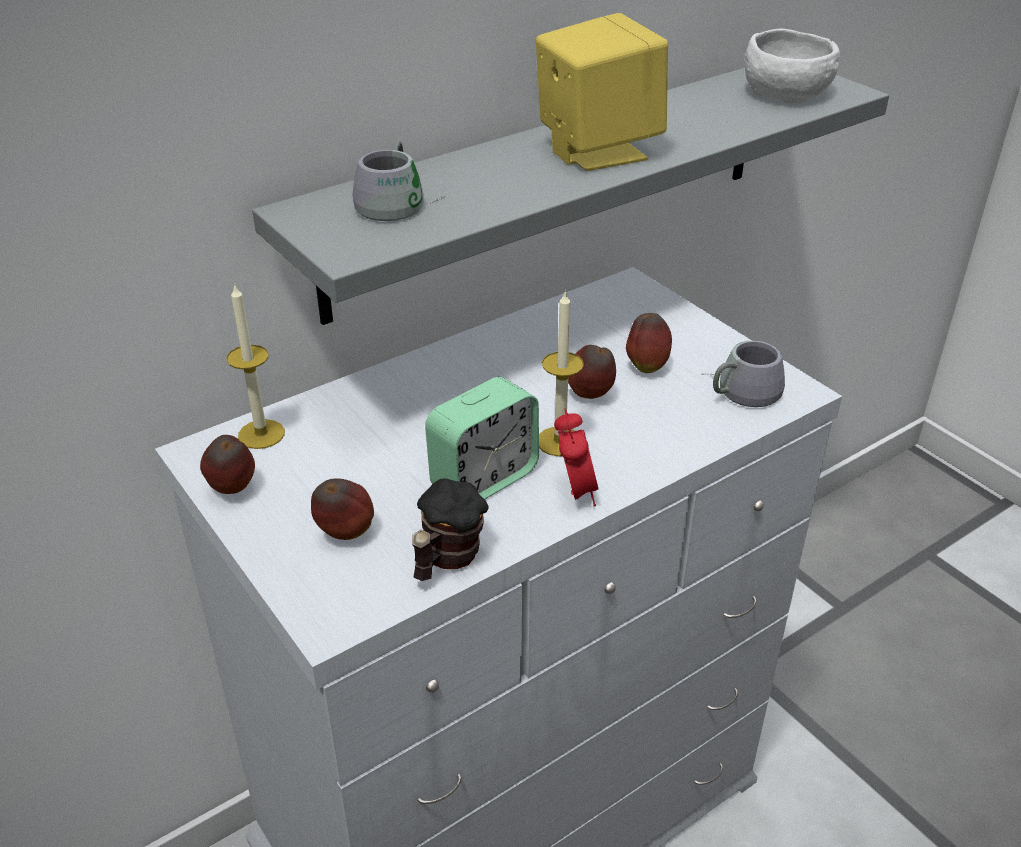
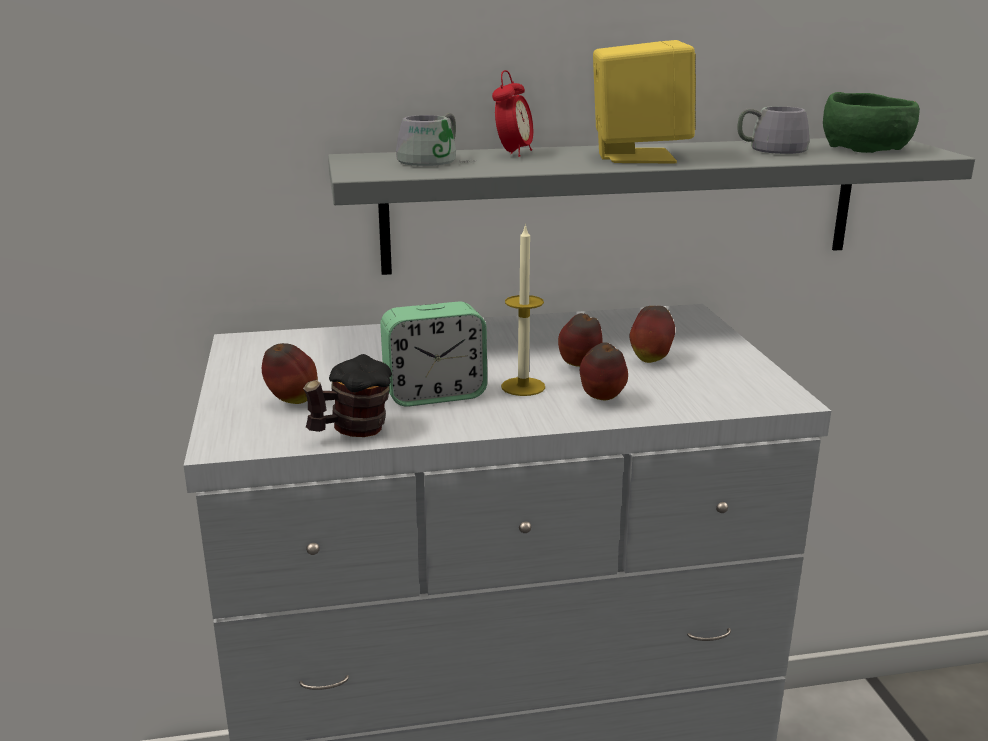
camera: 25 degrees right, 15 degrees down
apple [200,435,255,494] -> apple moved to [580,342,628,400]
candle [227,283,285,449] -> none
alarm clock [554,408,599,506] -> alarm clock moved to [492,70,533,157]
grey mug [701,341,785,407] -> grey mug moved to [737,106,810,154]
white bowl [744,29,840,103] -> green bowl [823,92,920,153]

